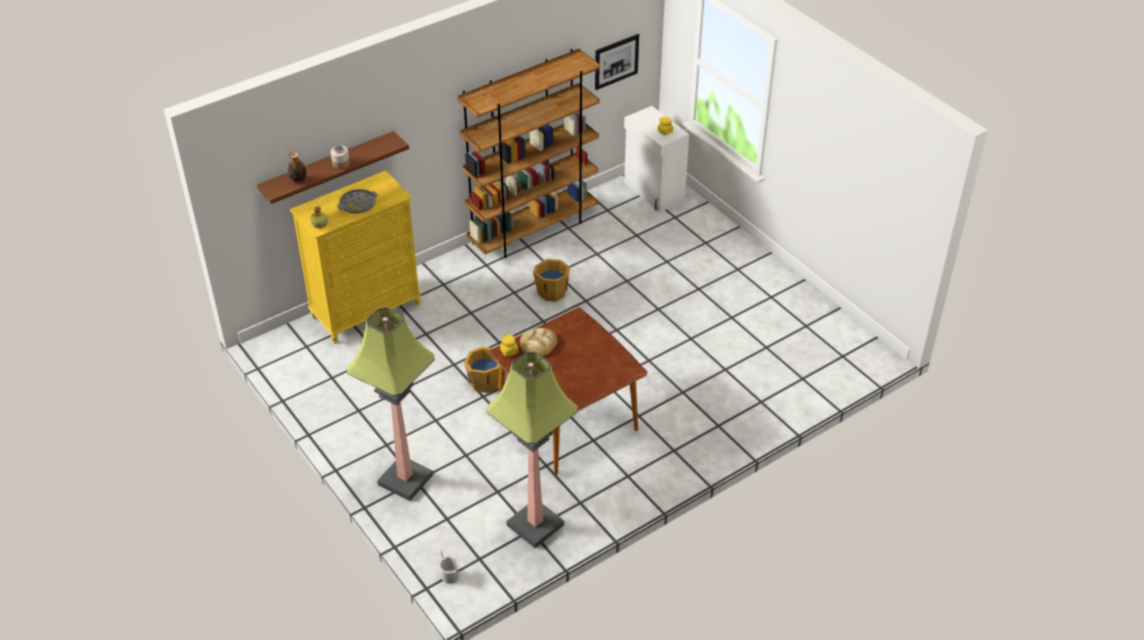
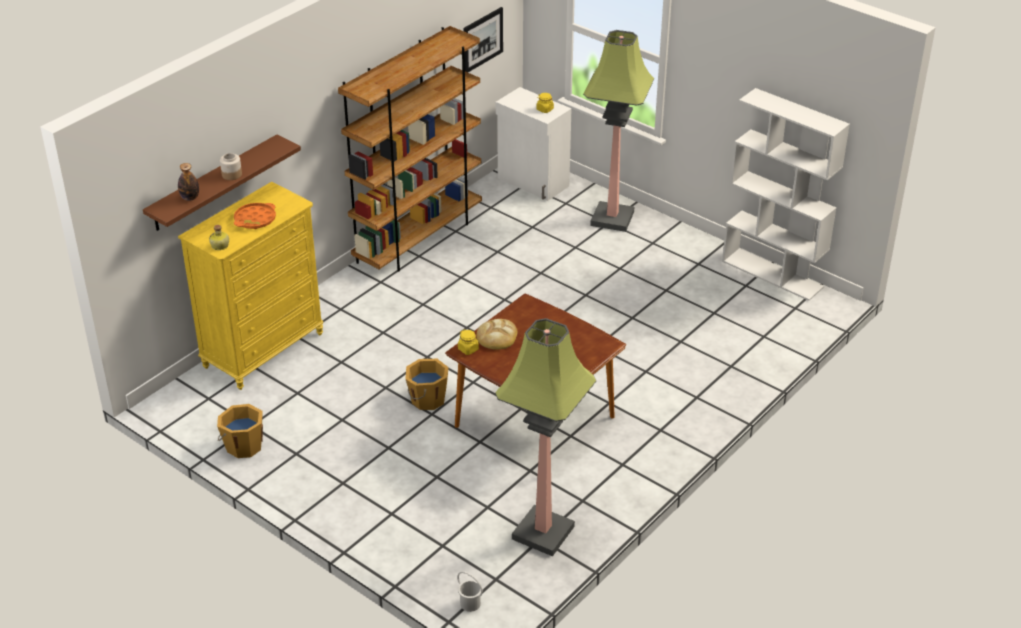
camera: 15 degrees left, 5 degrees down
grey tray [337,189,377,214] -> orange tray [234,203,276,229]
floor lamp [347,307,435,501] -> floor lamp moved to [583,30,654,232]
orange bucket [532,259,570,302] -> orange bucket moved to [217,404,263,458]
none -> white bookcase [722,88,850,301]

